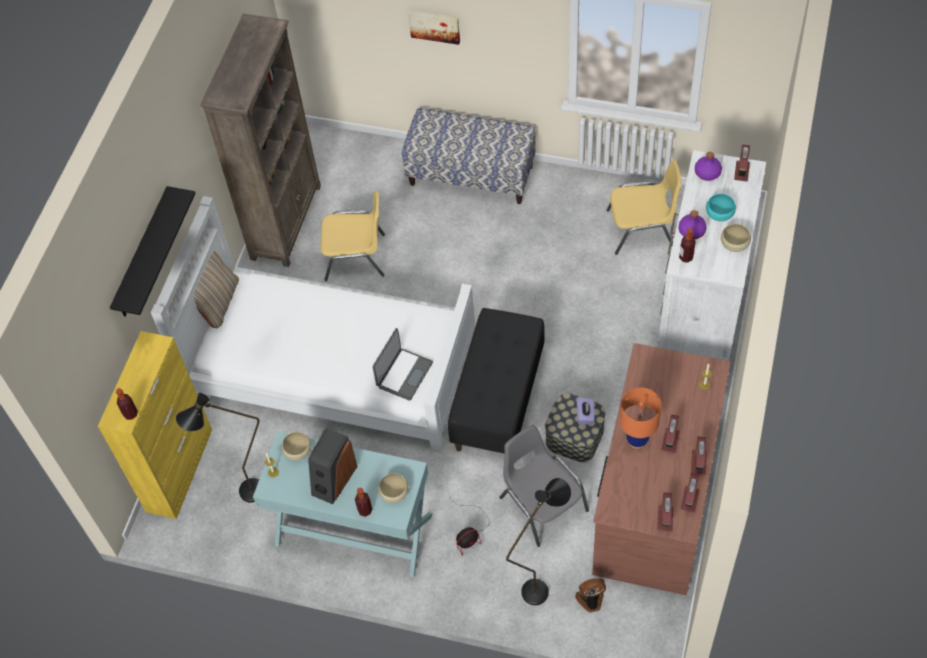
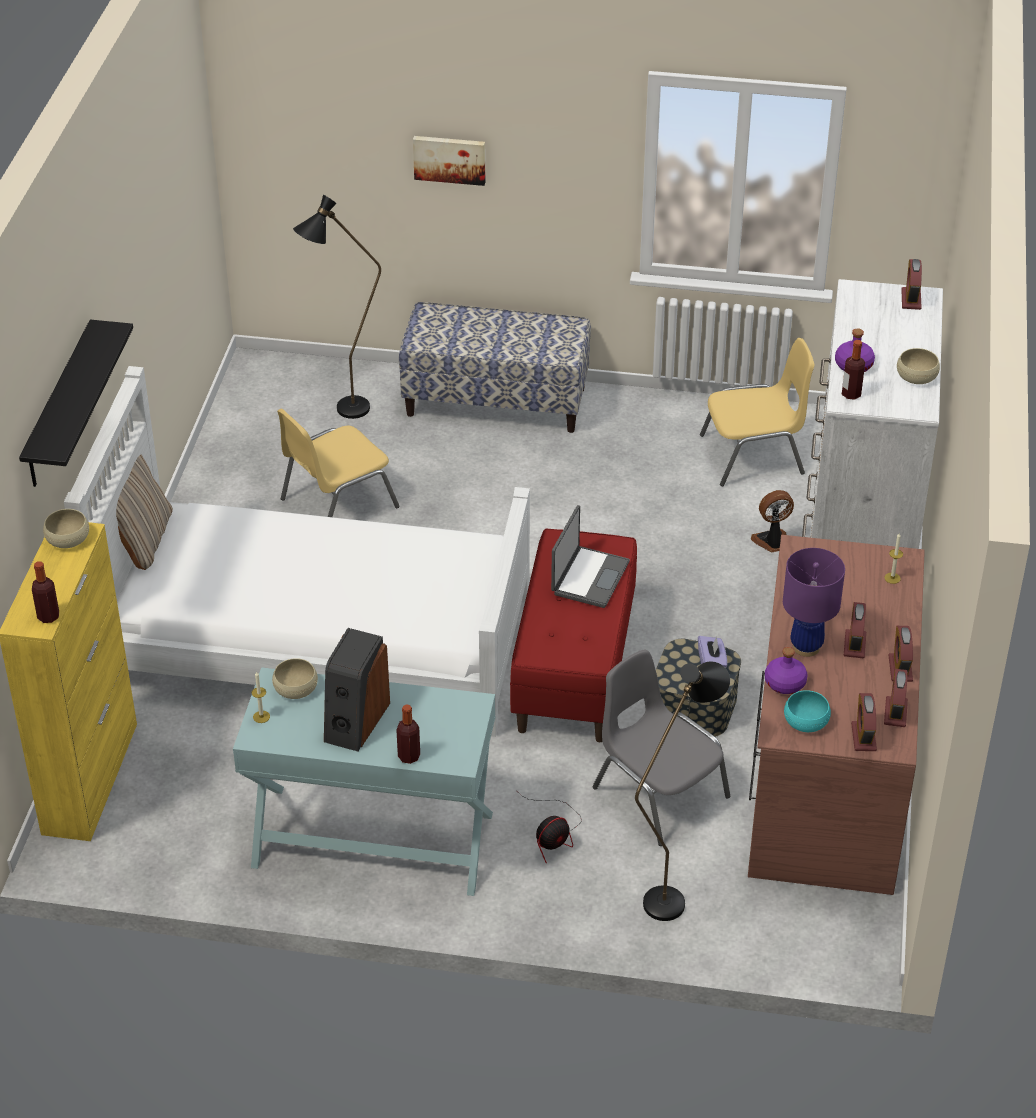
camera: 10 degrees left, 15 degrees down
black floor lamp [176,393,260,503] -> black floor lamp moved to [293,195,381,419]
brown bookcase [200,14,321,267] -> none
yellow chair [320,191,385,281] -> yellow chair turned 150 degrees clockwise [277,408,400,517]
laptop [373,328,433,401] -> laptop moved to [551,505,630,608]
beige bowl [378,473,409,503] -> beige bowl moved to [43,509,89,548]
black bench [448,308,545,454] -> red bench [510,529,637,742]
fan [575,578,606,613] -> fan moved to [751,490,794,552]
orange table lamp [620,387,661,449] -> purple table lamp [783,548,845,657]
purple bottle [695,152,722,181] -> purple bottle moved to [765,647,808,694]
turquoise bowl [706,194,736,221] -> turquoise bowl moved to [784,690,831,732]

